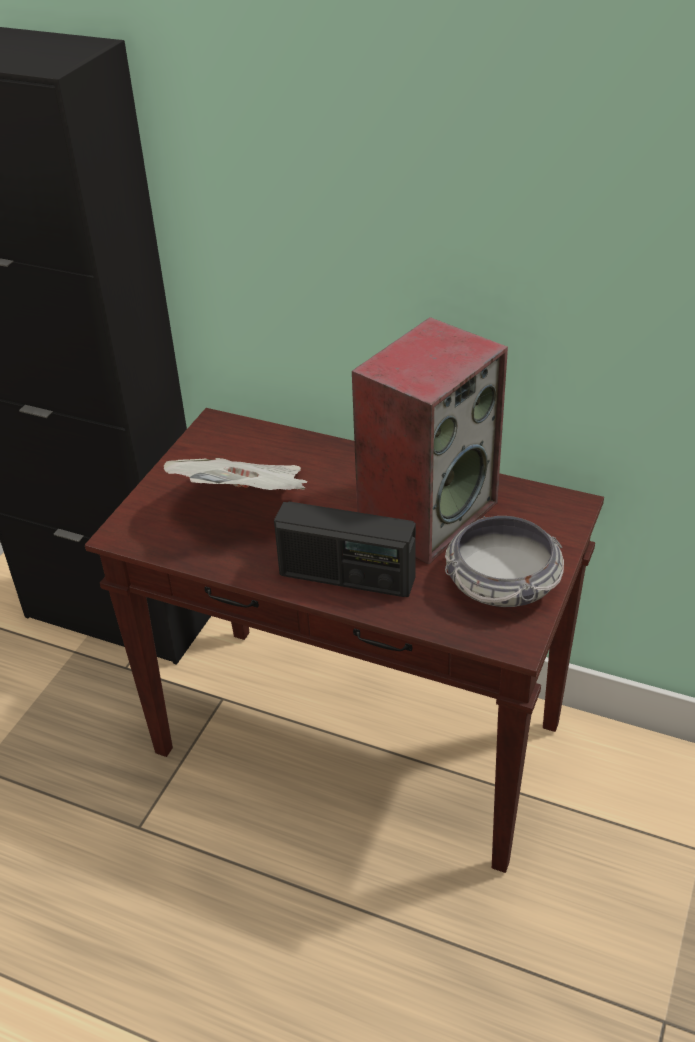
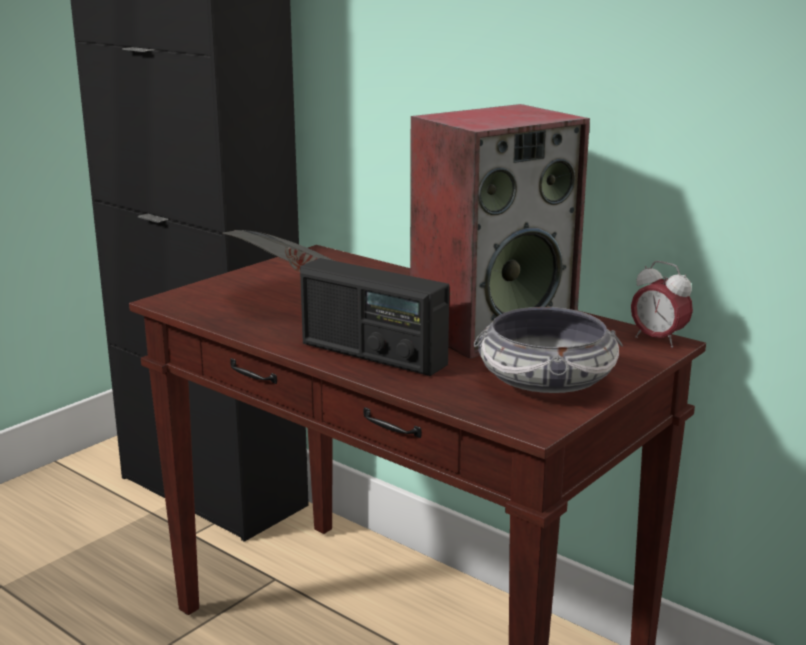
camera: 15 degrees right, 20 degrees down
none -> alarm clock [631,261,693,348]

